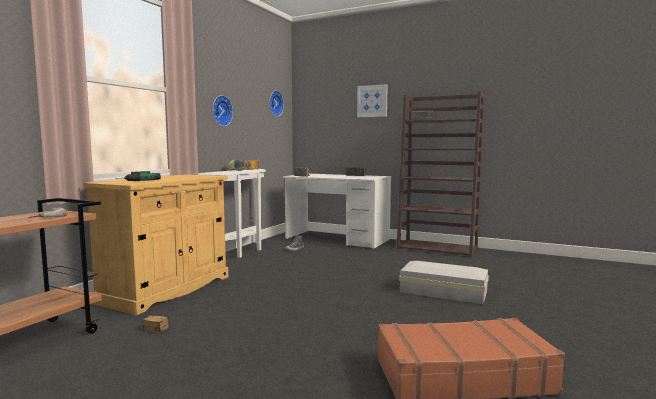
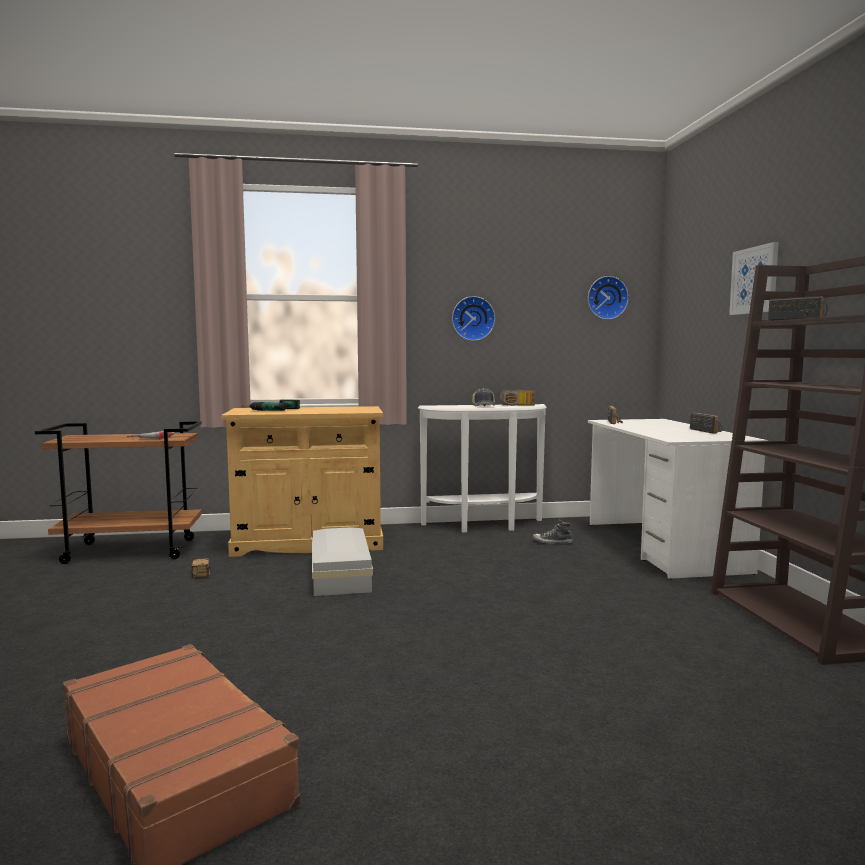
camera: 55 degrees right, 0 degrees up
white storage box [399,261,489,304] -> white storage box moved to [312,527,373,596]

